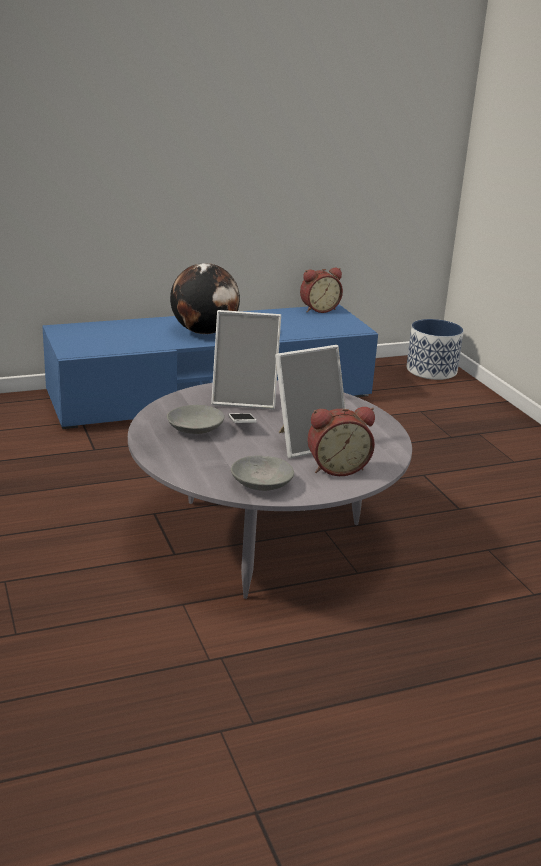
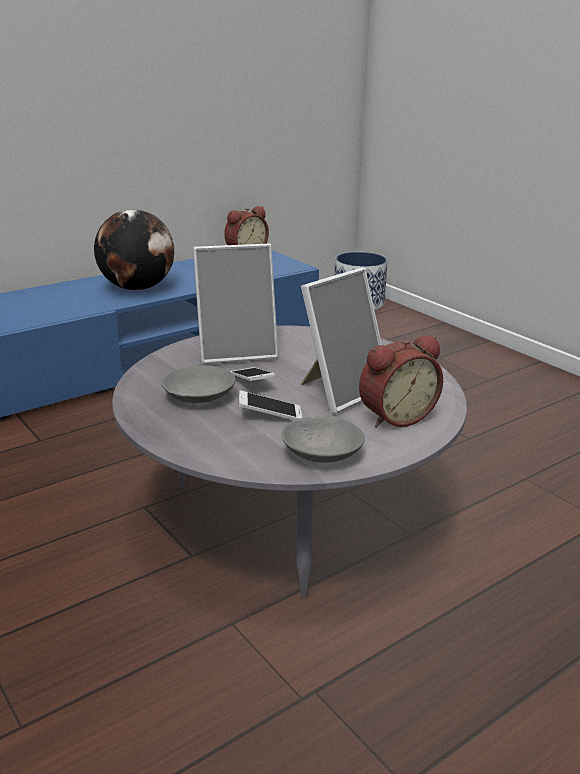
camera: 15 degrees left, 0 degrees up
none -> phone [238,390,302,420]

